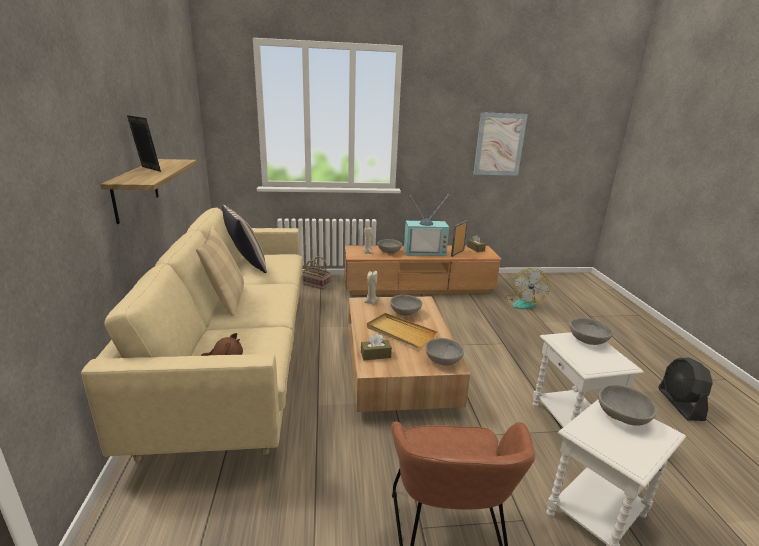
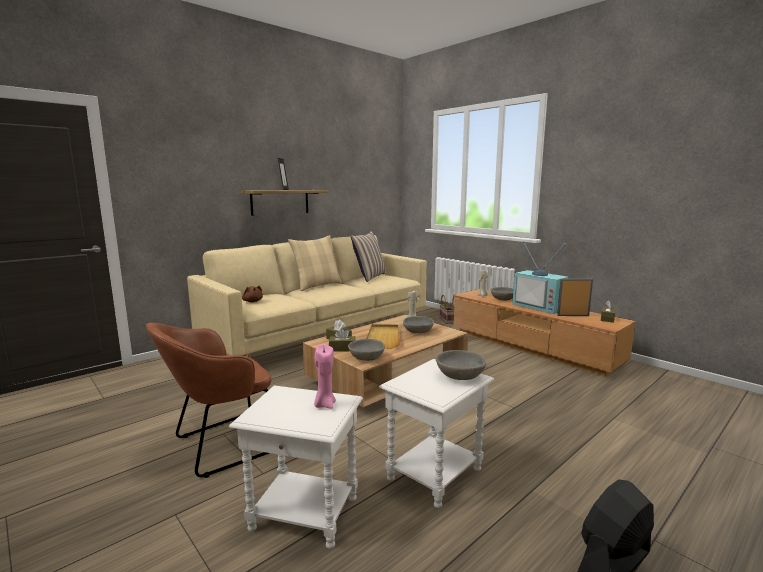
camera: 55 degrees right, 10 degrees down
picture [474,112,528,176] -> none
fan [505,268,550,309] -> none
grey bowl [598,385,657,426] -> pink candle [314,344,336,409]
none -> brown tissue box [329,329,355,352]

